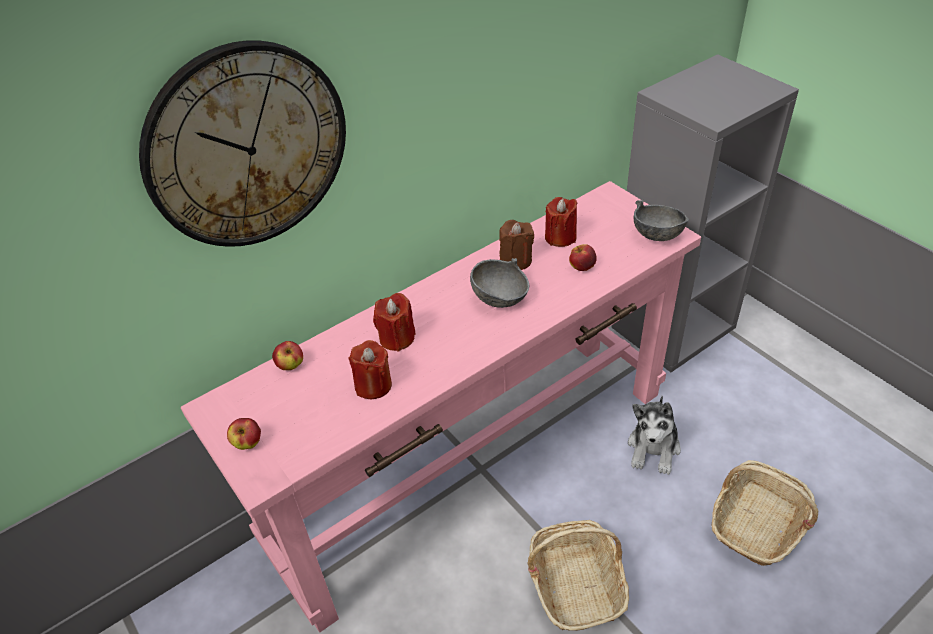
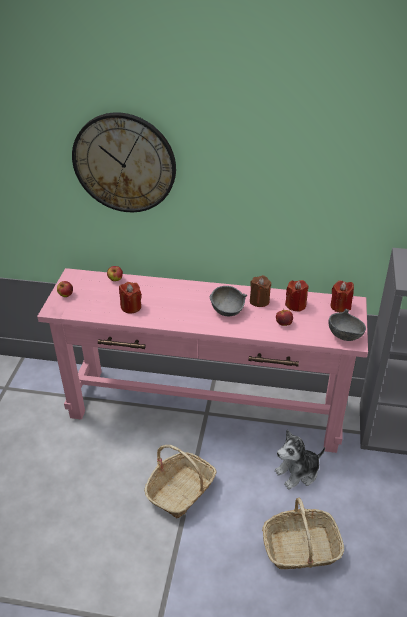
camera: 45 degrees right, 5 degrees down
red candle [373,293,416,352] -> red candle moved to [330,280,354,312]

